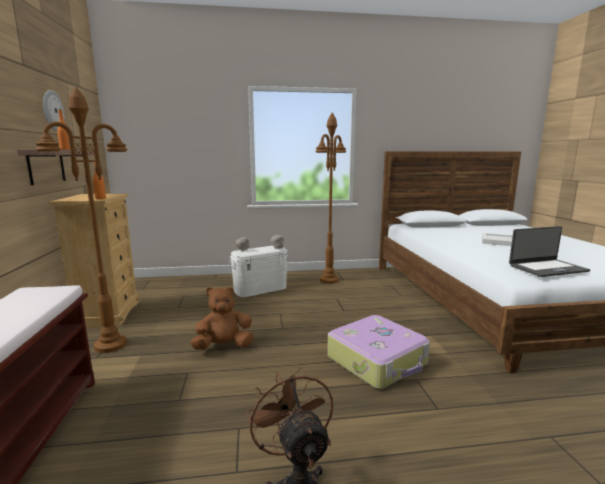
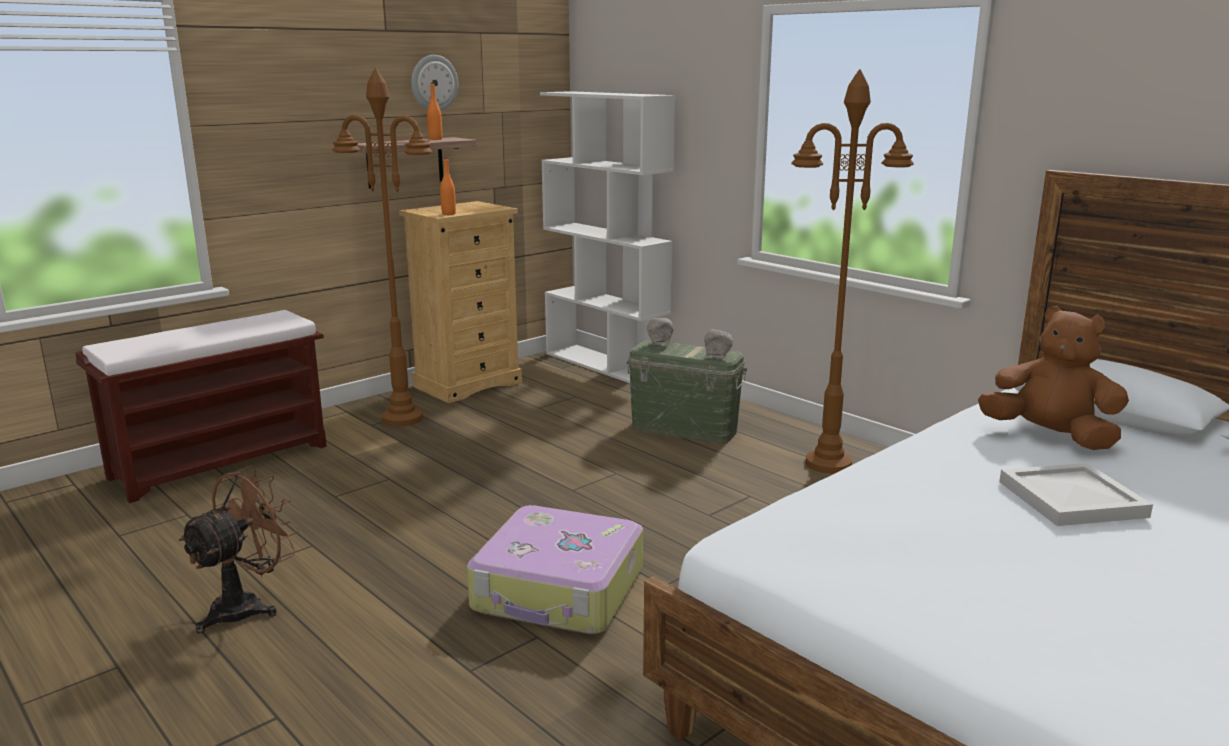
camera: 55 degrees right, 5 degrees up
brown plush toy [190,287,254,350] -> brown plush toy moved to [978,306,1129,450]
white storage box [229,246,289,297] -> green storage box [626,340,747,444]
laptop [509,226,590,277] -> none
none -> white bookcase [540,91,675,383]

